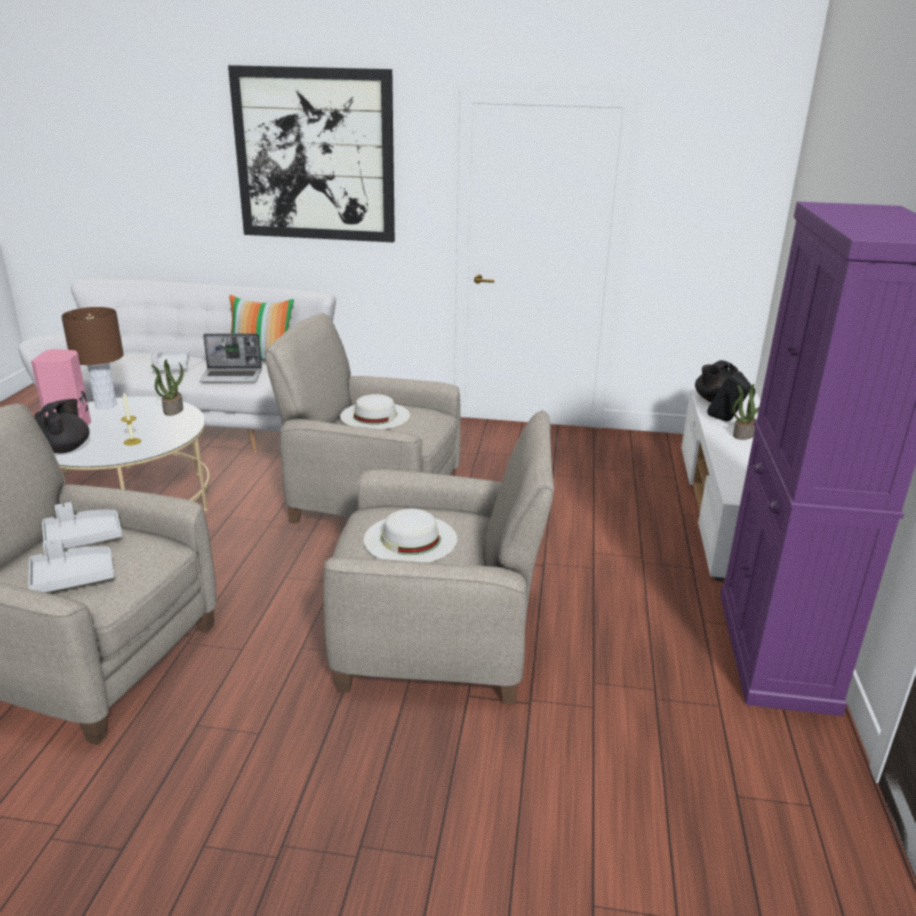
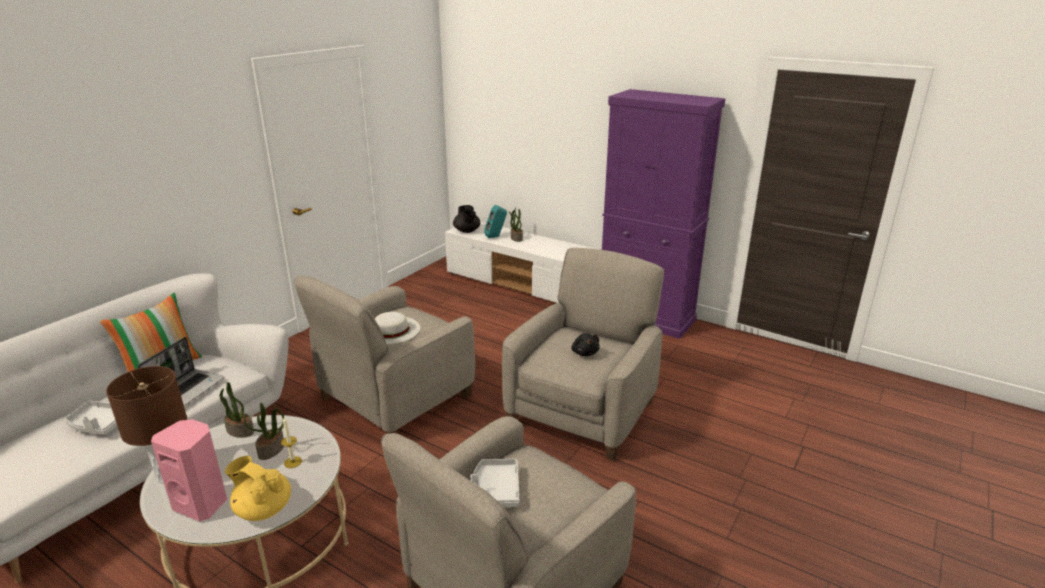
camera: 65 degrees left, 0 degrees up
grey tray [28,538,114,593] -> none
black teapot [34,399,90,453] -> yellow teapot [225,456,291,521]
picture [228,65,395,242] -> none
white hat [364,509,457,563] -> black plush toy [571,333,600,356]
black speaker [707,371,751,421] -> turquoise speaker [484,205,507,238]
none -> potted plant [244,403,284,460]

